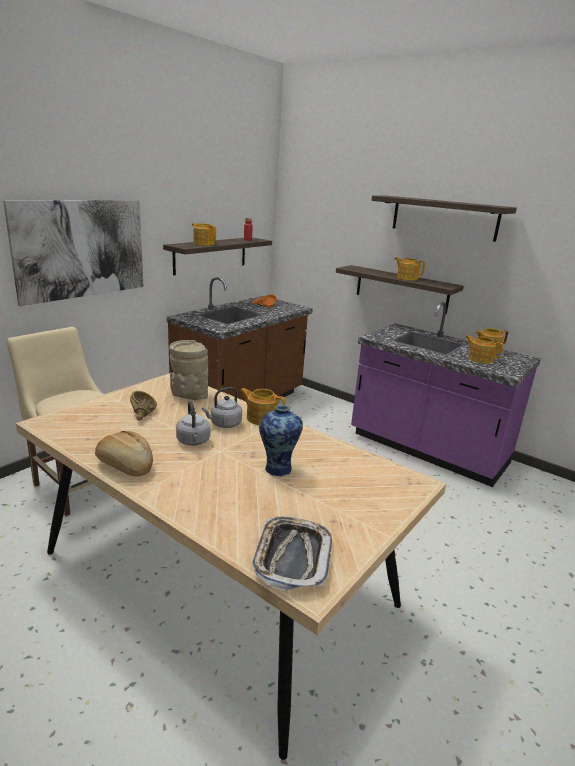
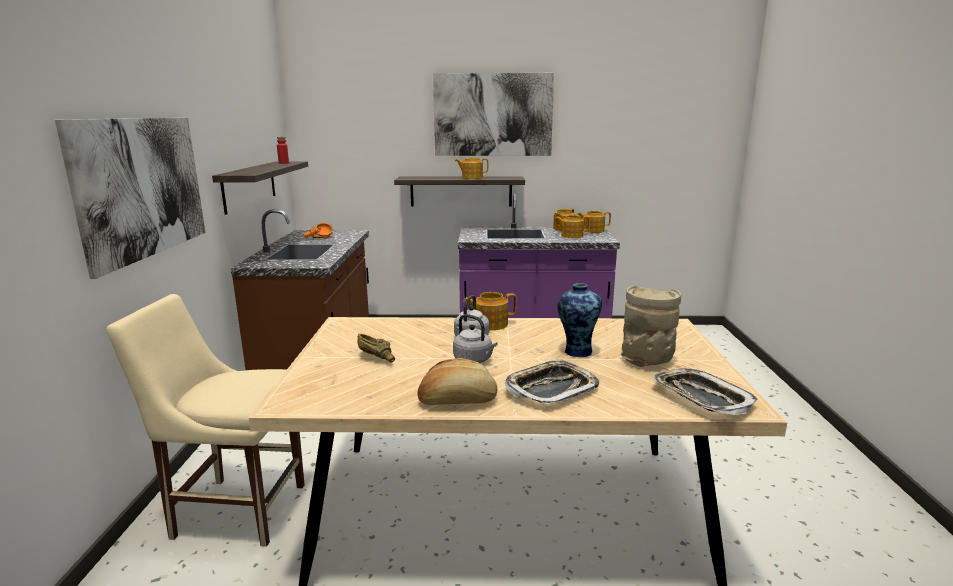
camera: 35 degrees left, 5 degrees down
beige vase [169,340,208,400] -> beige vase moved to [621,285,681,367]
teapot [192,223,216,246] -> teapot moved to [577,211,611,233]
shelf [371,195,517,242] -> picture [433,73,554,156]
none -> tray [505,359,599,406]

